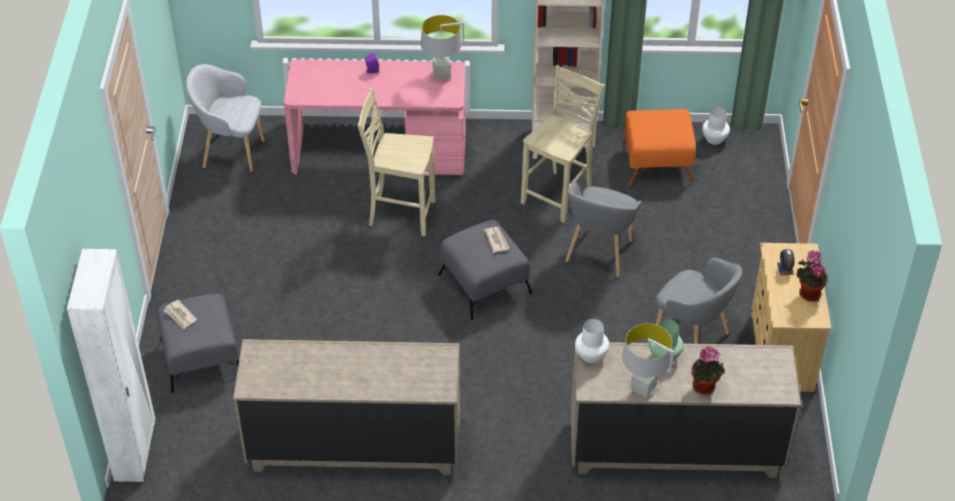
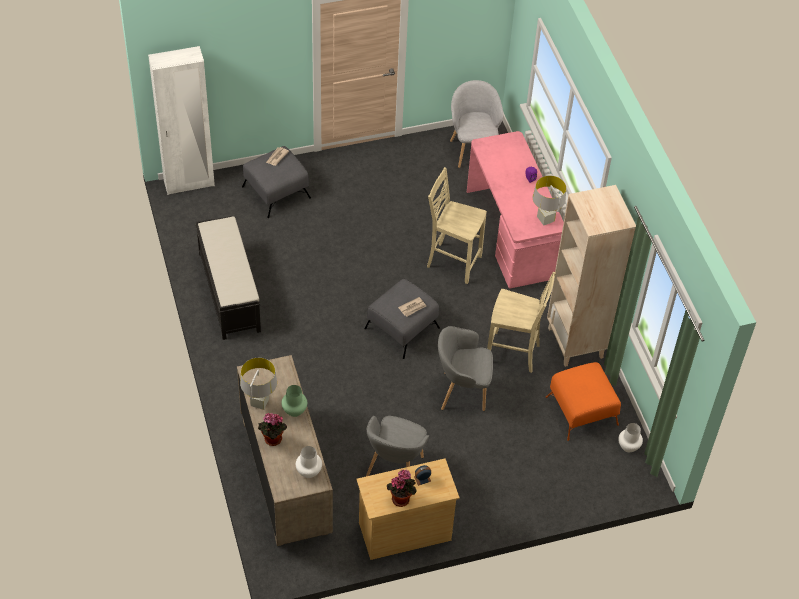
camera: 70 degrees right, 5 degrees up
beige dresser [233,339,460,476] -> black bench [195,216,261,340]
beige chair [357,88,435,236] -> beige chair turned 60 degrees counterclockwise [427,167,487,284]
white vase [575,319,609,363] -> white vase moved to [296,446,322,478]

